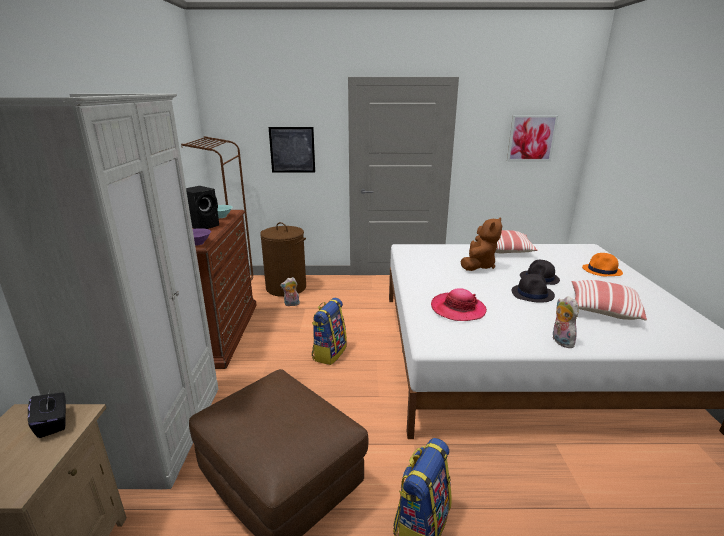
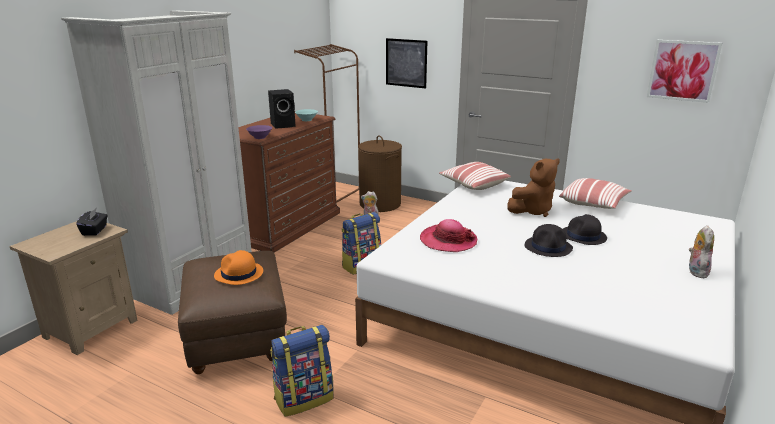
camera: 30 degrees right, 0 degrees up
plush toy [553,296,579,348] -> plush toy moved to [689,225,714,278]
pillow [571,280,647,321] -> pillow moved to [439,162,511,190]
orange hat [582,253,623,276] -> orange hat moved to [214,250,263,285]

